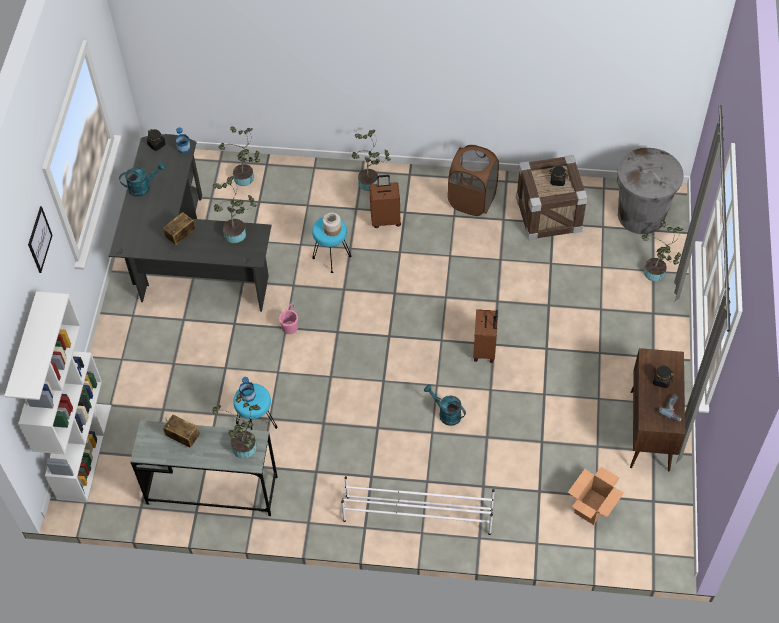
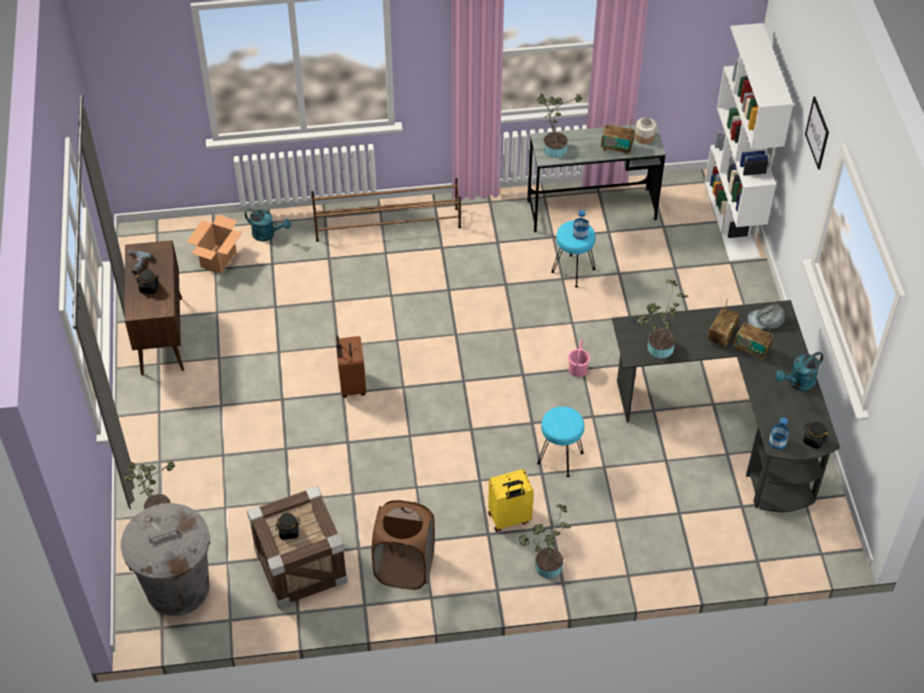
camera: 165 degrees right, 5 degrees down
potted plant [218,127,260,186] -> none
jar [323,213,341,236] -> jar moved to [635,118,656,144]
white shoe rack [341,476,495,535] -> brown shoe rack [311,178,461,242]
brown suitcase [369,175,401,228] -> yellow suitcase [488,469,534,532]
turquoise watering can [424,385,466,426] -> turquoise watering can moved to [245,209,291,241]
none -> radio [734,323,774,359]
none -> grey cap [747,304,786,329]

